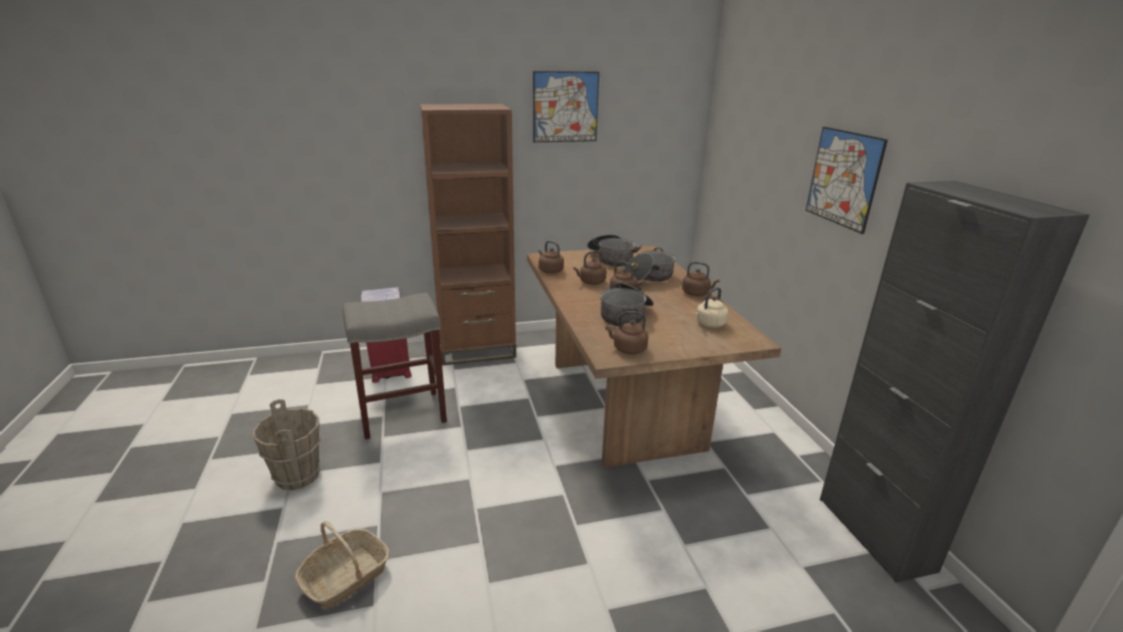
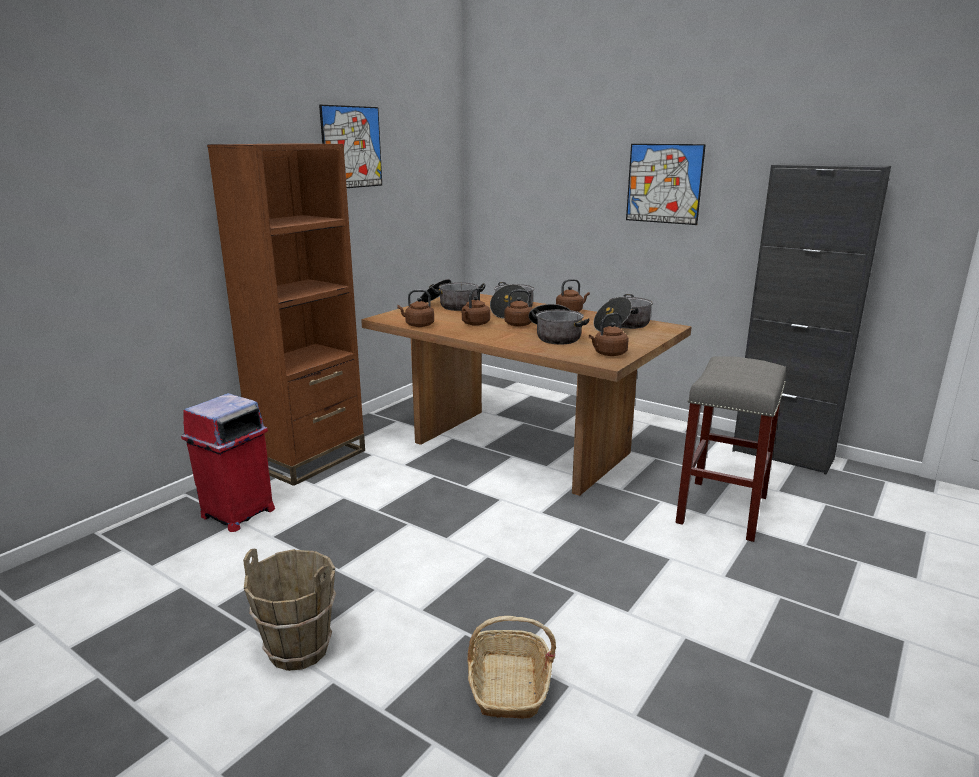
camera: 40 degrees left, 5 degrees down
grey stool [342,293,447,439] -> grey stool moved to [675,356,786,542]
beige kettle [695,287,728,328] -> cooking pot [594,294,653,332]

